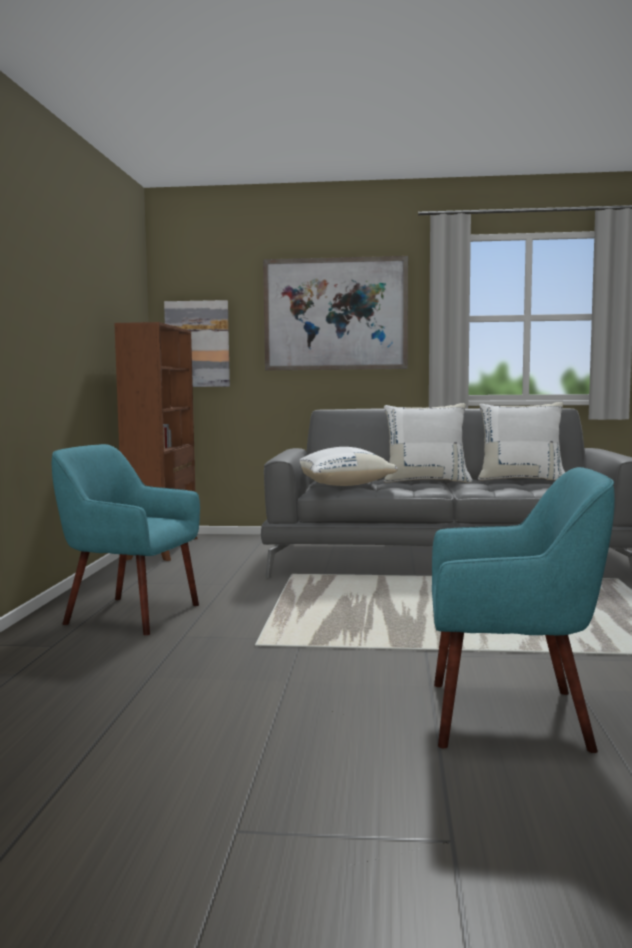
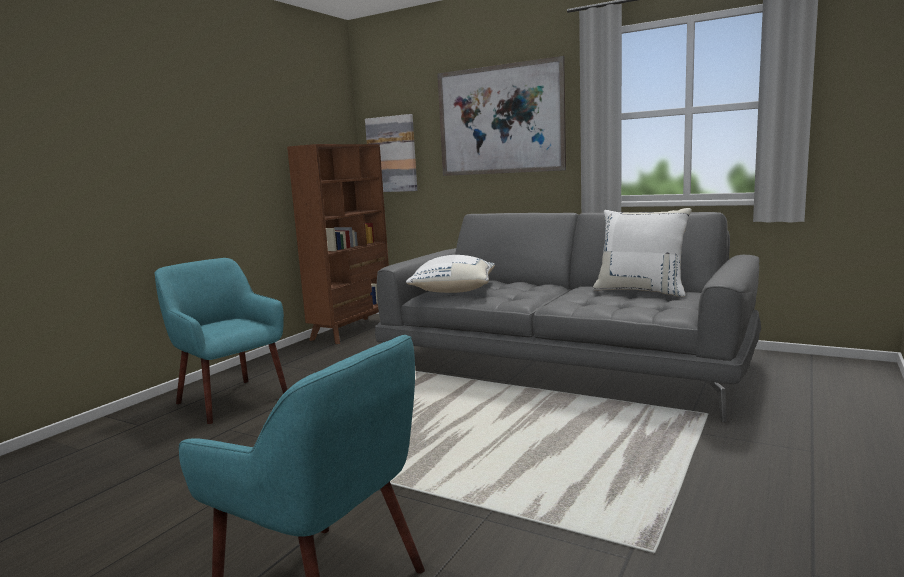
camera: 25 degrees right, 5 degrees up
white pillow [384,403,472,483] -> none

